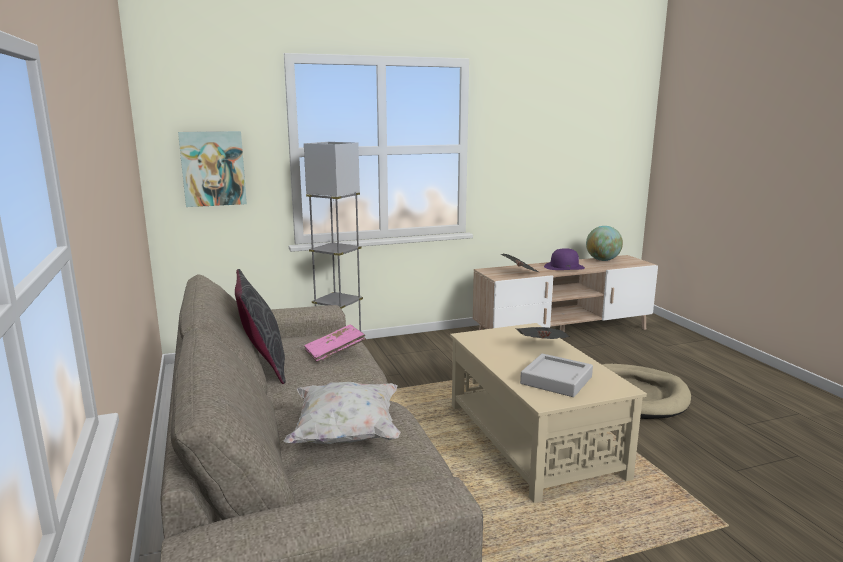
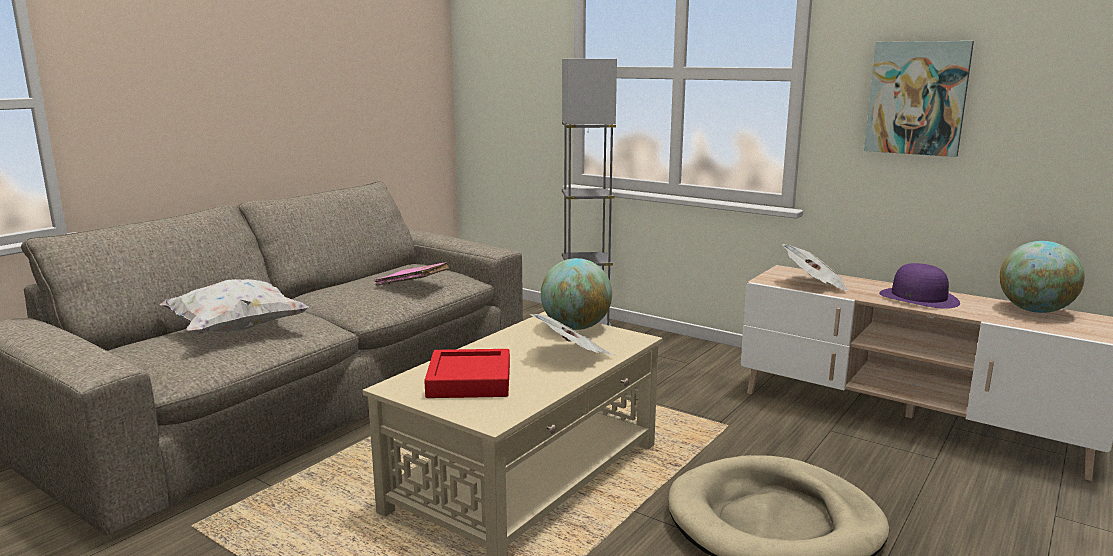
camera: 55 degrees right, 0 degrees up
picture [178,131,247,207] -> picture moved to [864,41,974,157]
grey pillow [235,269,285,384] -> none
grey tray [520,354,593,397] -> red tray [424,349,510,398]
none -> globe [541,258,612,330]

